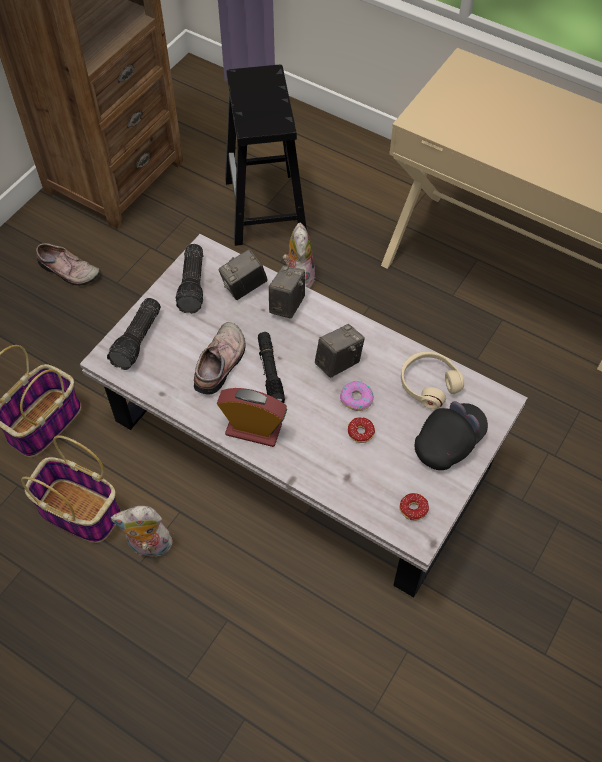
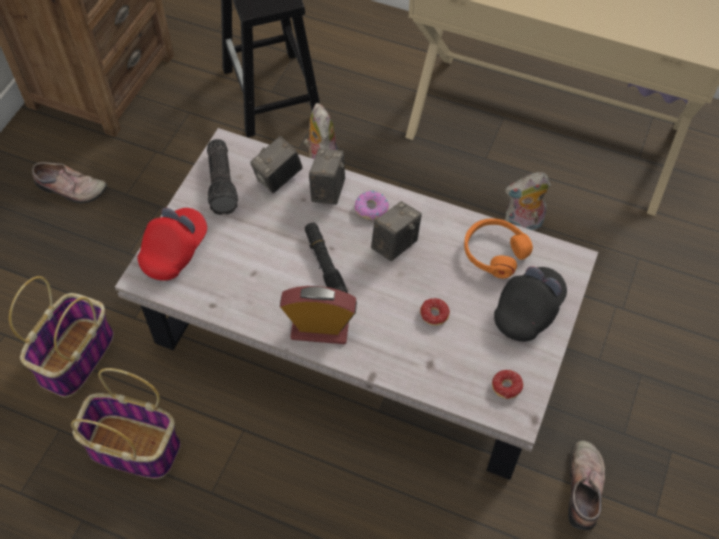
camera: 10 degrees left, 0 degrees up
flashlight [107,298,161,370] -> red cap [138,207,207,281]
plush toy [111,506,174,557] -> plush toy moved to [505,172,551,231]
shoe [194,322,245,395] -> shoe moved to [568,441,605,530]
donut [340,381,374,411] -> donut moved to [355,191,389,220]
beige headphones [401,351,464,409] -> orange headphones [464,218,533,278]

